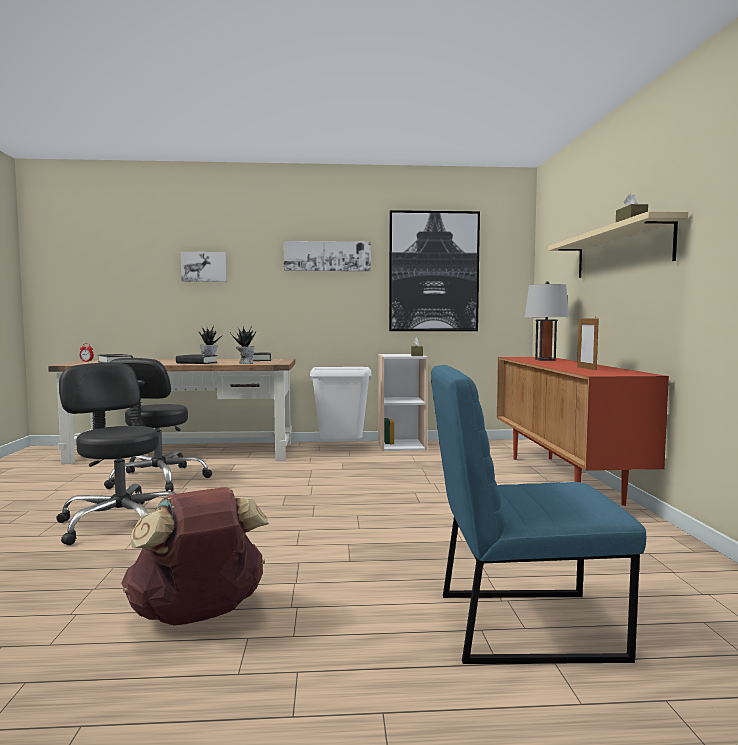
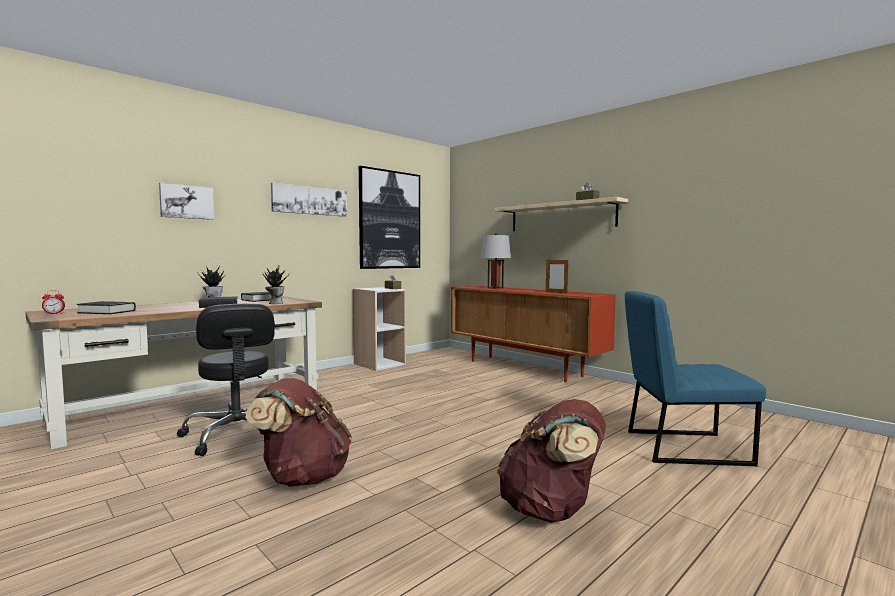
camera: 40 degrees left, 0 degrees up
black office chair [56,363,177,545] -> brown backpack [245,378,352,487]
white trash can [310,367,371,440] -> none
blue chair [431,365,646,664] -> blue chair turned 45 degrees clockwise [625,291,766,466]

